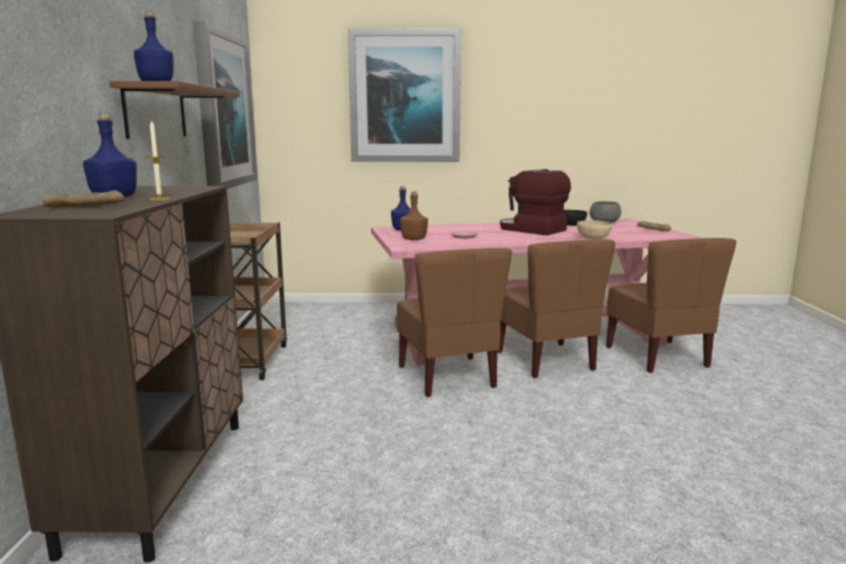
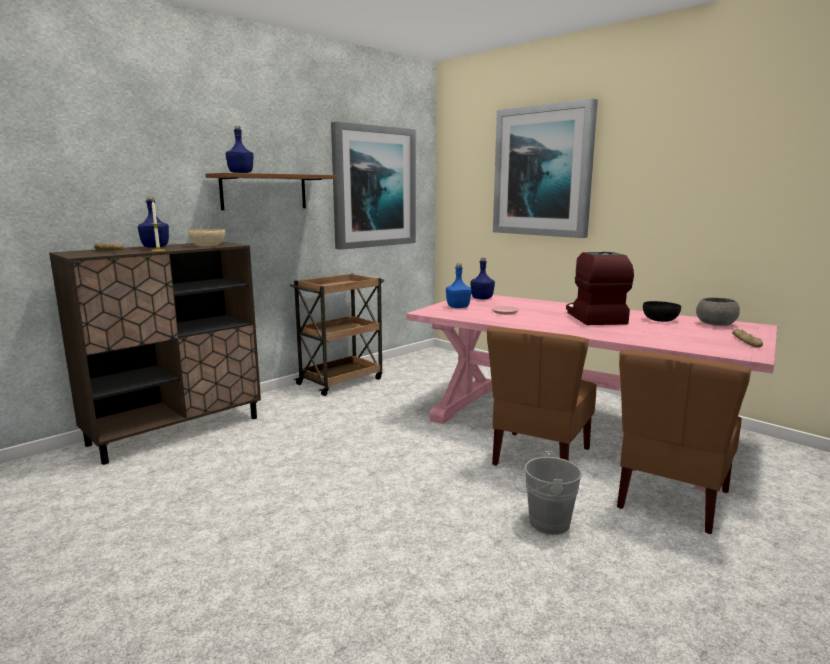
camera: 45 degrees right, 0 degrees up
brown chair [397,248,512,397] -> none
brown bottle [400,192,428,240] -> blue bottle [446,263,471,308]
beige bowl [577,220,612,239] -> beige bowl moved to [188,229,225,246]
none -> grey bucket [514,451,582,535]

